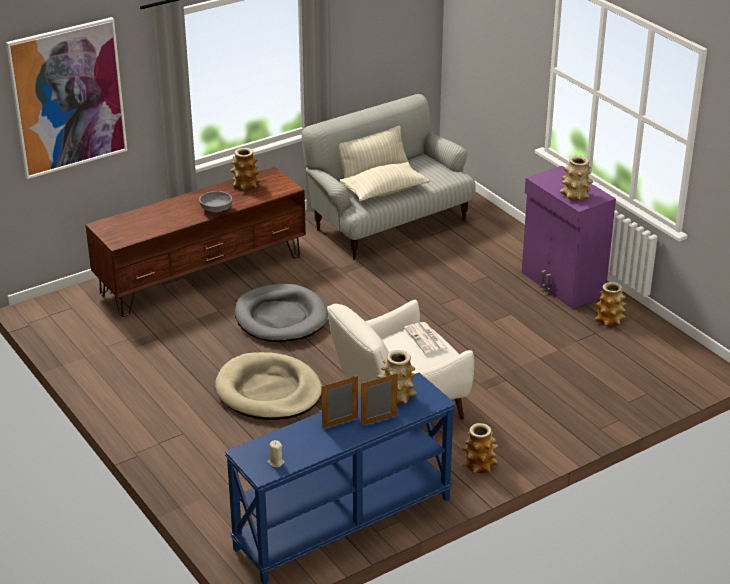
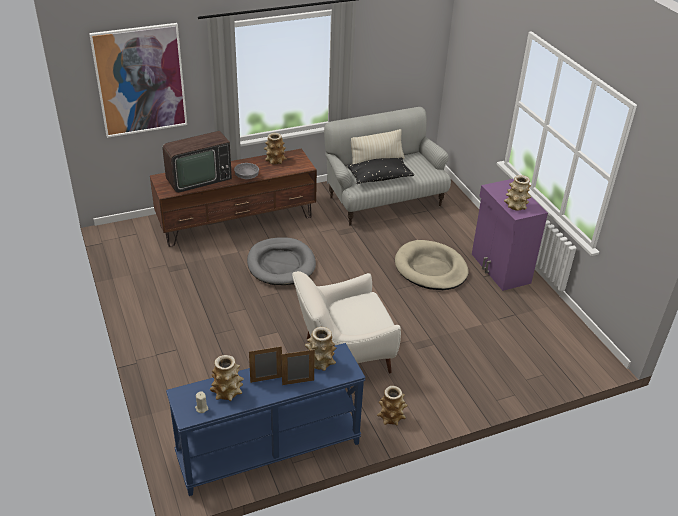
camera: 10 degrees right, 5 degrees up
beige dog bed [215,352,322,420] -> beige dog bed moved to [395,240,469,290]
beige pillow [340,162,430,201] -> black pillow [347,157,414,184]
newspaper [404,322,448,354] -> none
vase [594,282,626,326] -> vase moved to [210,355,244,401]
none -> television [162,131,232,193]

